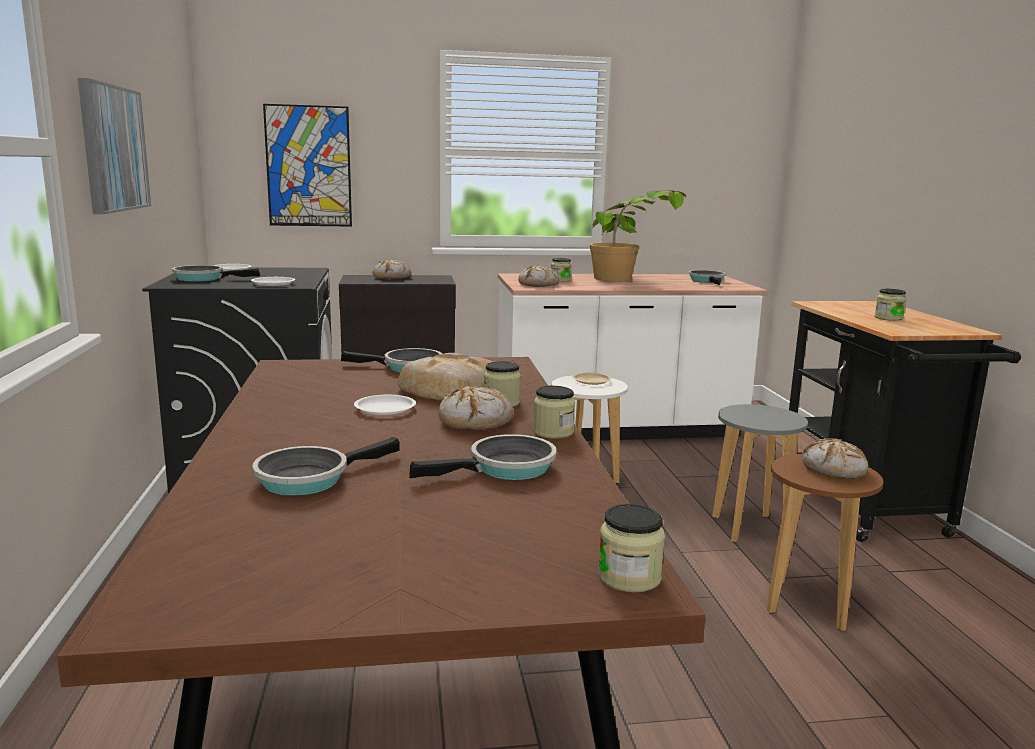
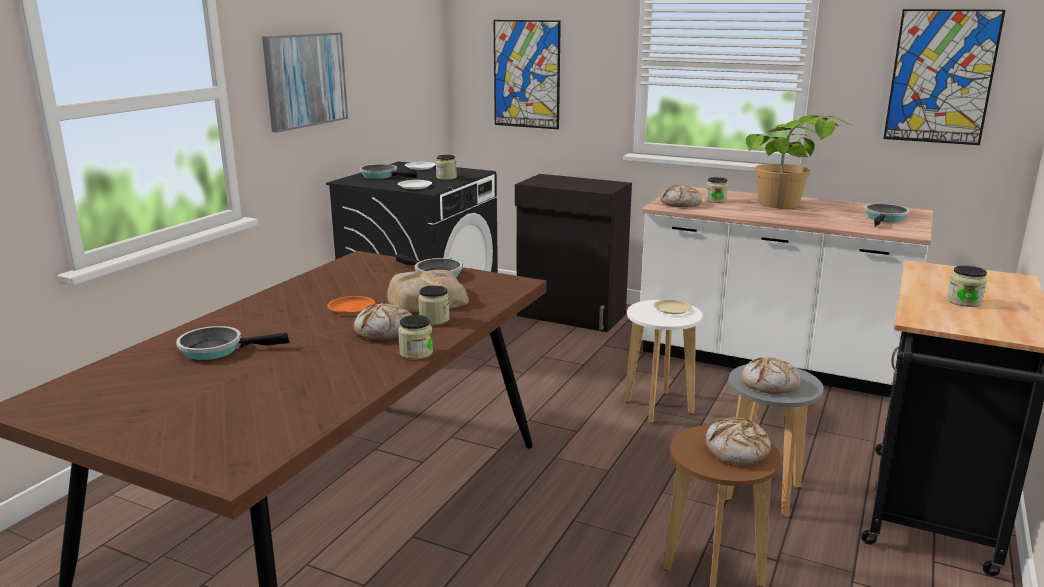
camera: 35 degrees right, 5 degrees up
white plate [354,395,416,415] -> orange plate [327,296,375,314]
bread [373,259,412,280] -> bread moved to [742,357,801,394]
frying pan [409,434,557,480] -> none
jar [598,504,665,593] -> jar moved to [436,155,457,180]
none -> picture [883,9,1005,145]

